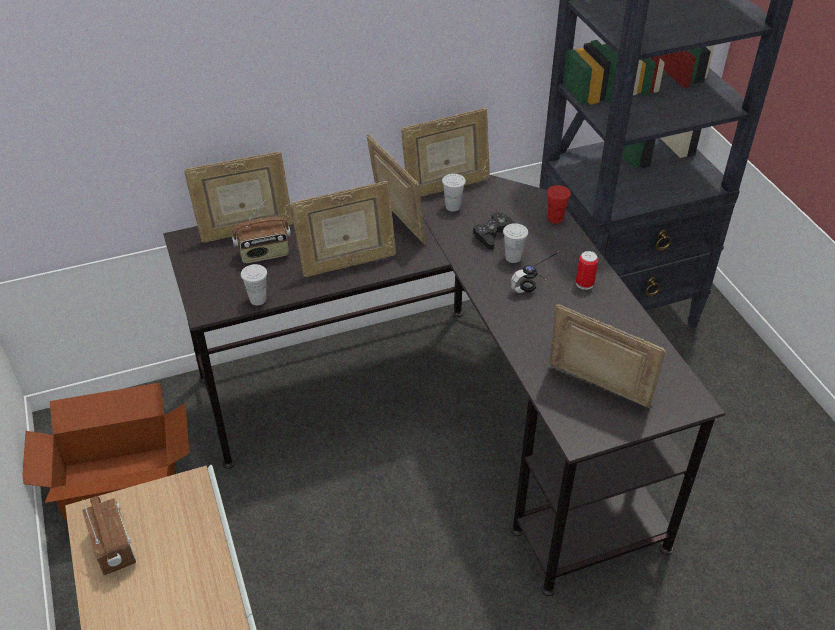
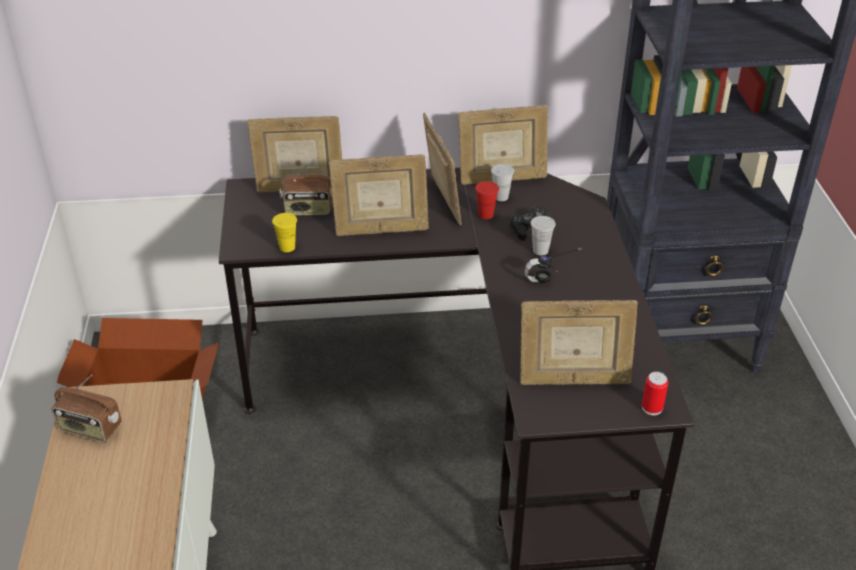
camera: 15 degrees right, 5 degrees down
radio [82,496,136,575] -> radio turned 120 degrees clockwise [52,375,121,443]
white cup [241,264,267,305] -> yellow cup [272,213,297,252]
red cup [547,185,571,223] -> red cup moved to [475,181,499,219]
picture frame [550,304,666,408] -> picture frame turned 135 degrees clockwise [520,300,638,385]
can [576,251,598,290] -> can moved to [642,372,668,415]

